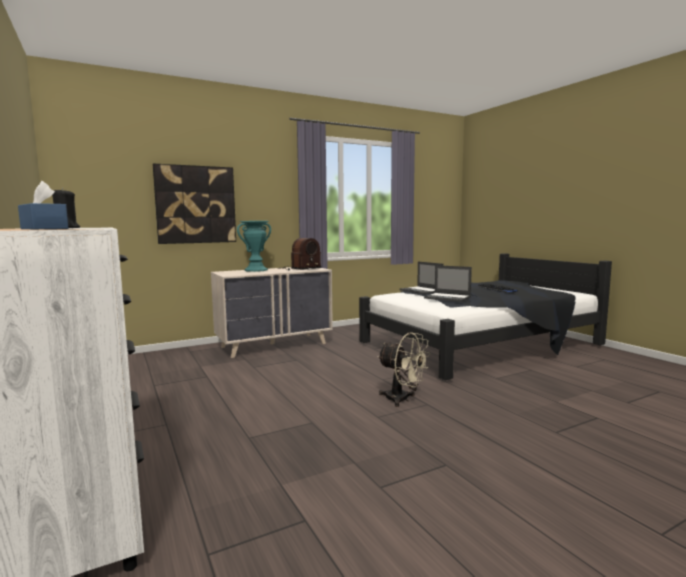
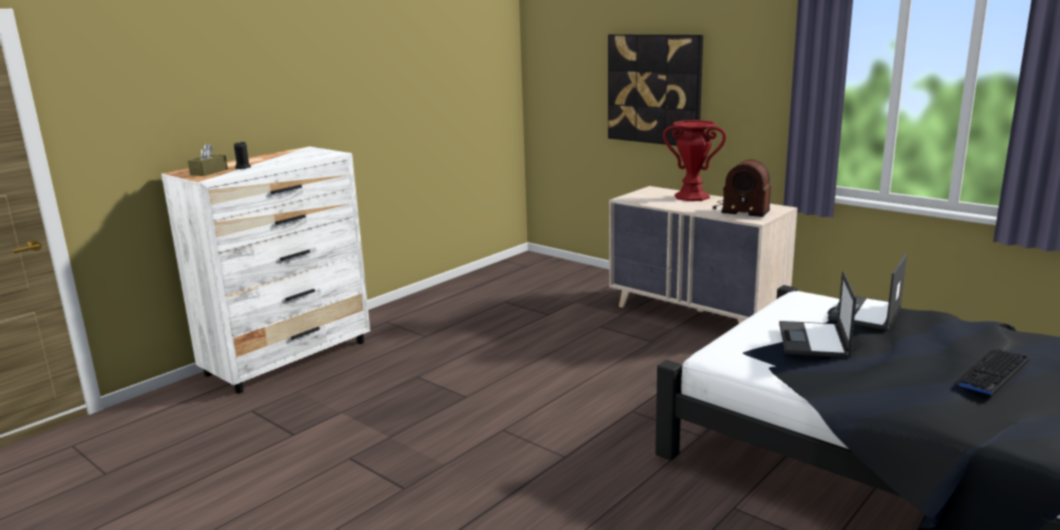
camera: 70 degrees right, 10 degrees up
blue tissue box [18,181,69,229] -> brown tissue box [188,144,228,176]
turquoise vase [237,221,271,272] -> red vase [663,120,726,201]
beige fan [378,332,430,407] -> none

